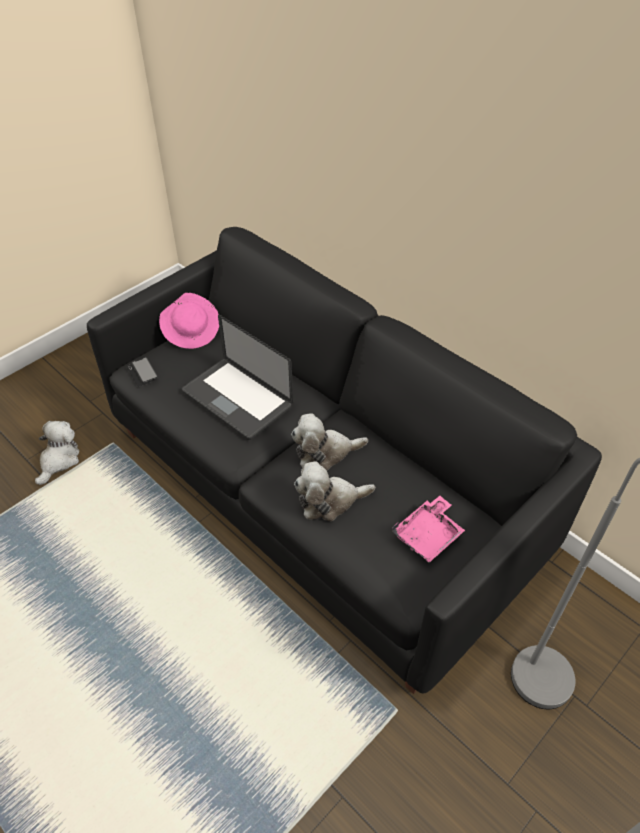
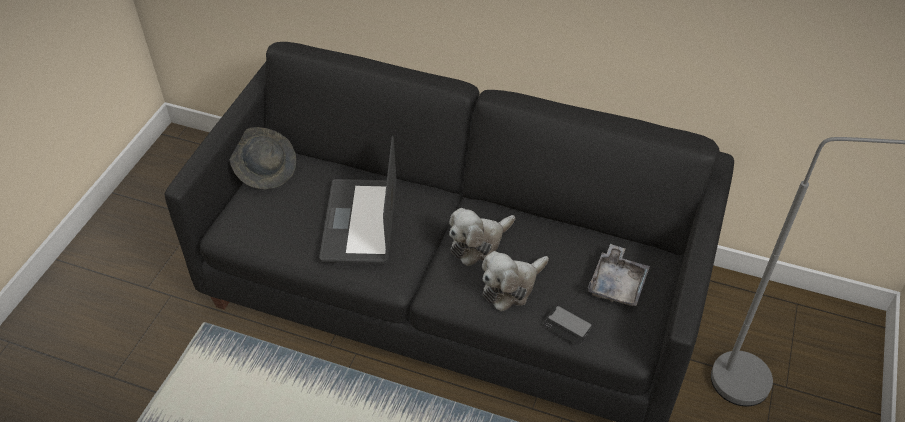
camera: 25 degrees left, 0 degrees up
plush toy [35,421,79,485] -> none
phone [127,357,158,387] -> phone moved to [543,305,593,345]
pink hat [159,293,219,349] -> grey hat [230,127,296,189]
laptop [182,315,293,440] -> laptop turned 75 degrees clockwise [319,135,397,264]
pink tray [392,496,465,562] -> grey tray [588,244,650,306]

